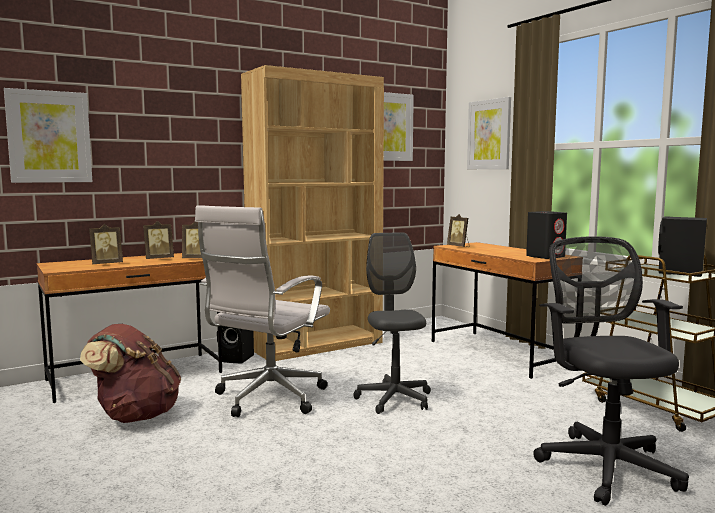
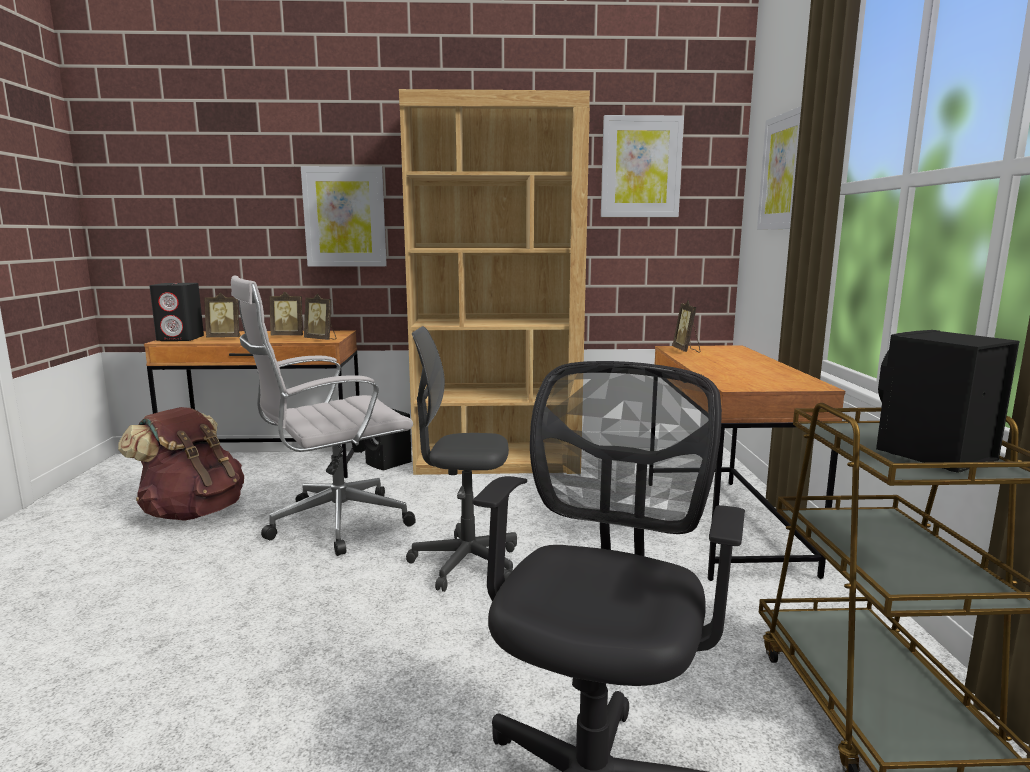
camera: 30 degrees right, 5 degrees up
picture [4,88,92,183] -> picture moved to [301,166,387,267]
grey office chair [353,232,431,414] -> grey office chair turned 105 degrees counterclockwise [406,326,517,592]
black speaker [526,211,567,259] -> black speaker moved to [149,283,204,341]

